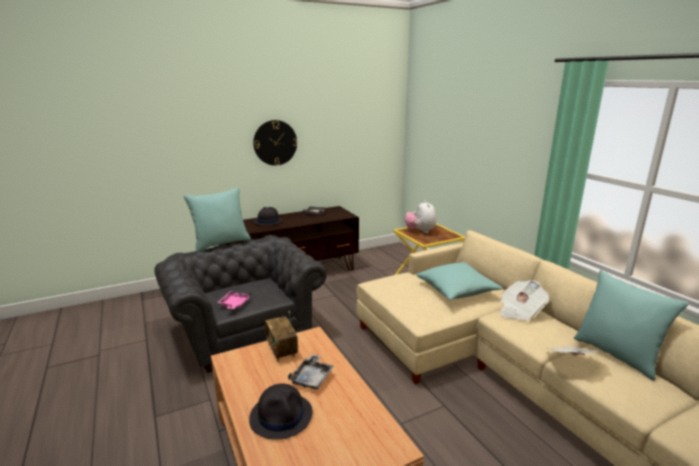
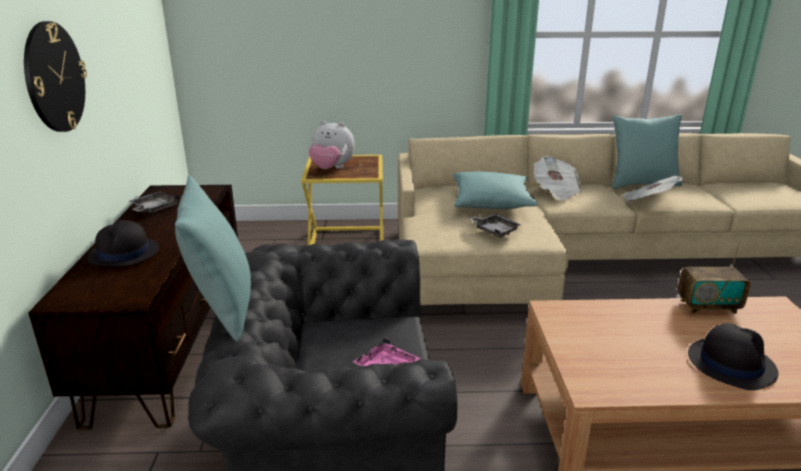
camera: 65 degrees left, 5 degrees up
radio [265,311,298,361] -> radio moved to [678,240,751,314]
grey tray [288,354,334,390] -> grey tray moved to [470,214,521,238]

